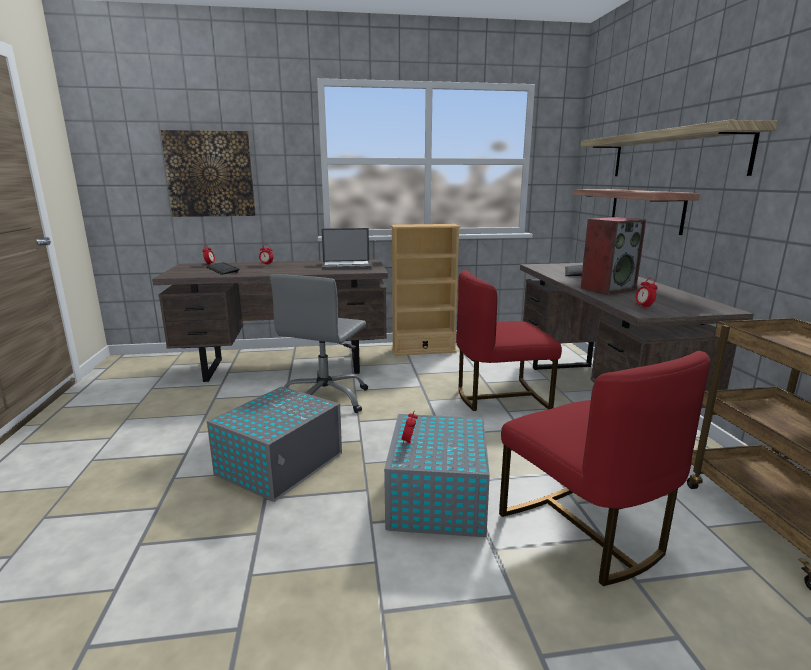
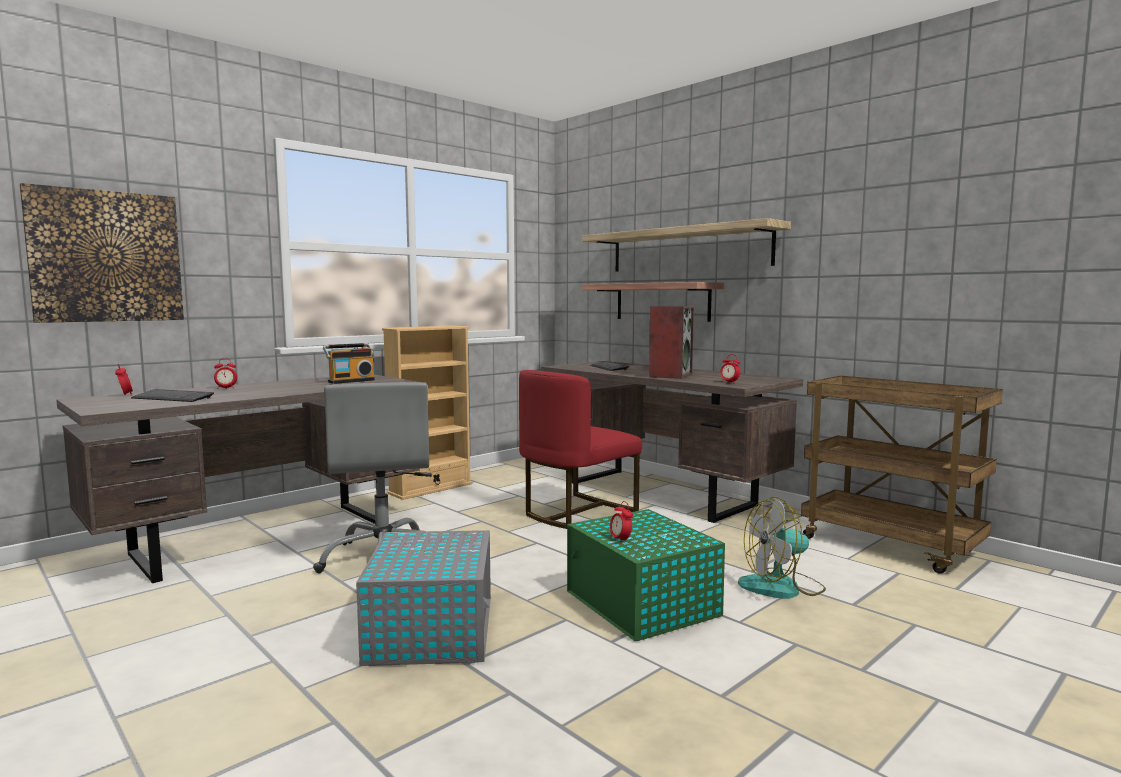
camera: 35 degrees left, 10 degrees down
laptop [321,228,372,270] -> radio [323,343,375,384]
grey storage box [384,414,490,537] -> green storage box [567,509,725,641]
red chair [499,351,710,586] -> fan [738,497,826,599]

